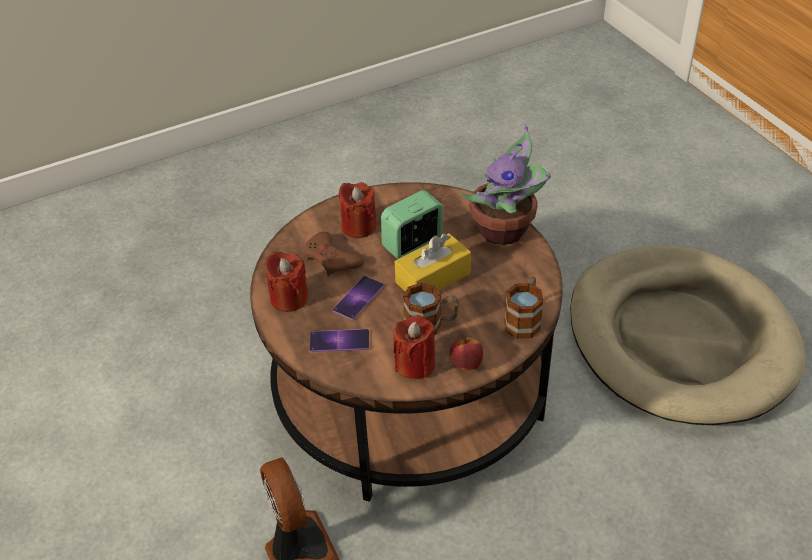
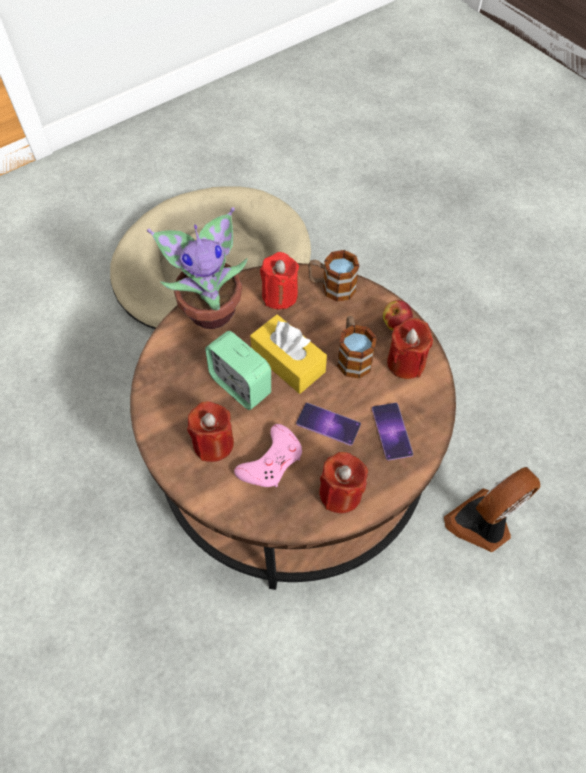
camera: 100 degrees left, 15 degrees up
brown game controller [304,232,364,276] -> pink game controller [234,424,302,487]
none -> red candle [260,252,299,310]

